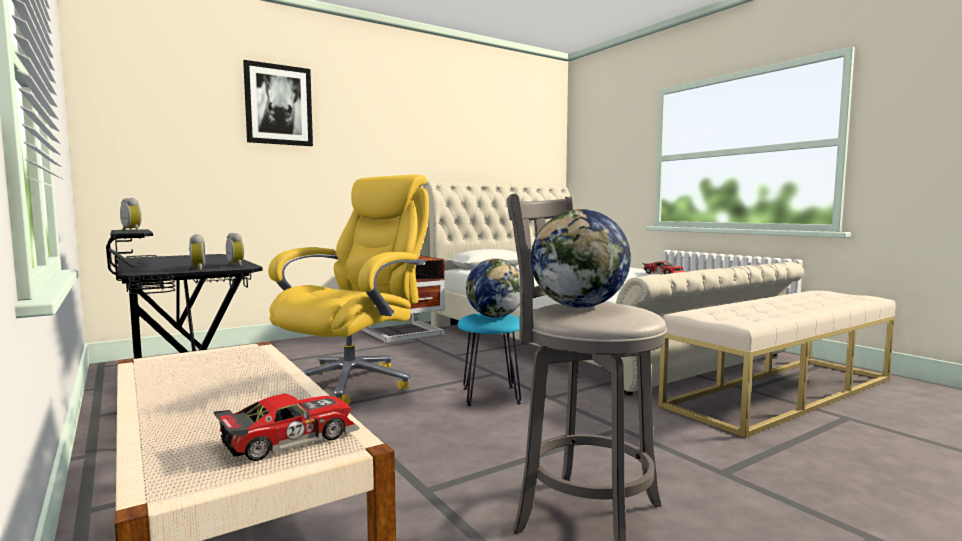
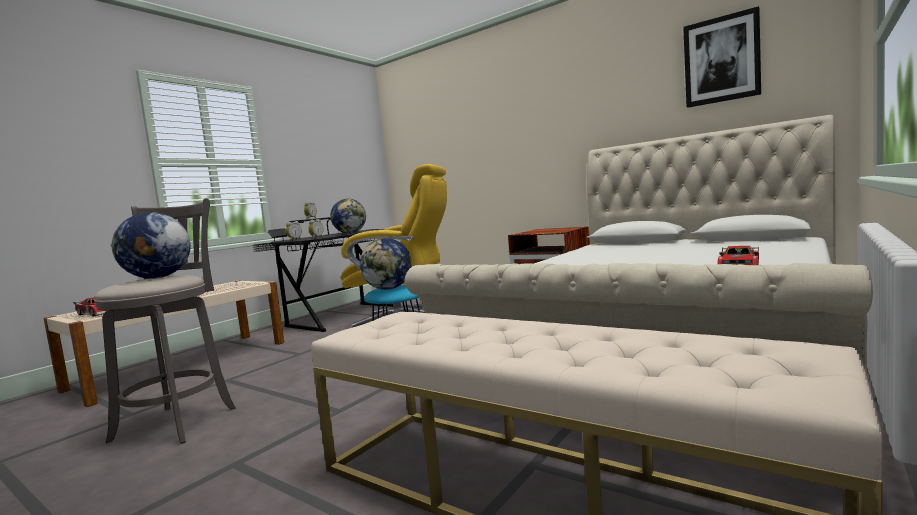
camera: 70 degrees right, 0 degrees up
picture [243,60,313,146] -> picture moved to [683,6,761,108]
none -> globe [330,199,366,234]

